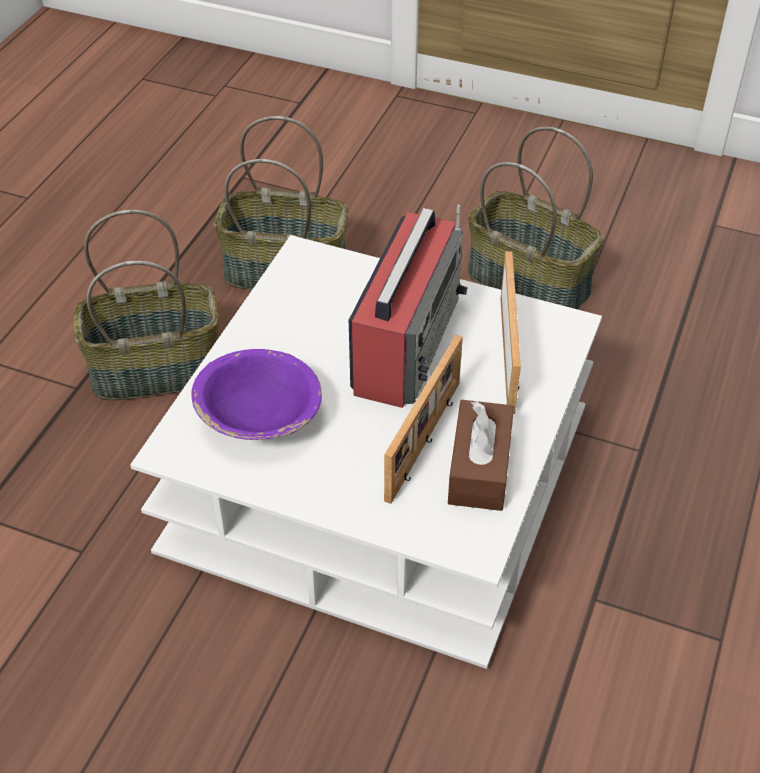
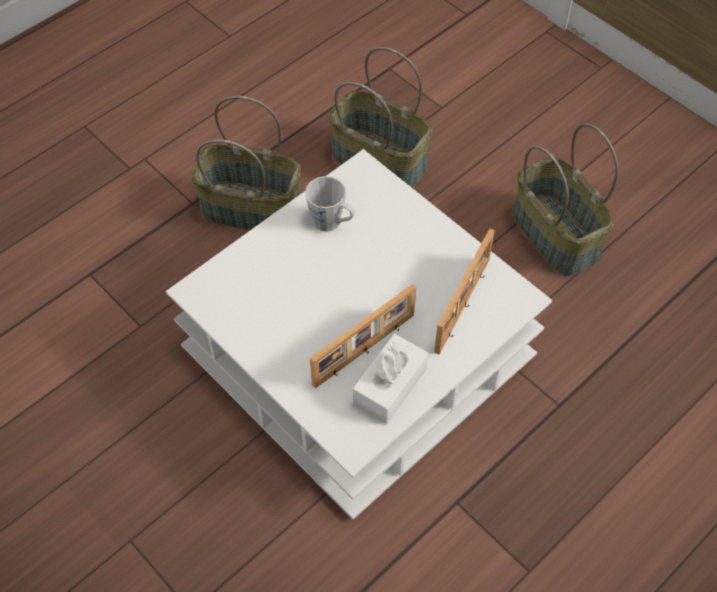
camera: 25 degrees right, 10 degrees up
purple bowl [191,349,322,440] -> none
radio [349,205,468,408] -> none
brown tissue box [448,400,514,511] -> white tissue box [353,334,428,424]
none -> grey mug [305,176,355,232]

